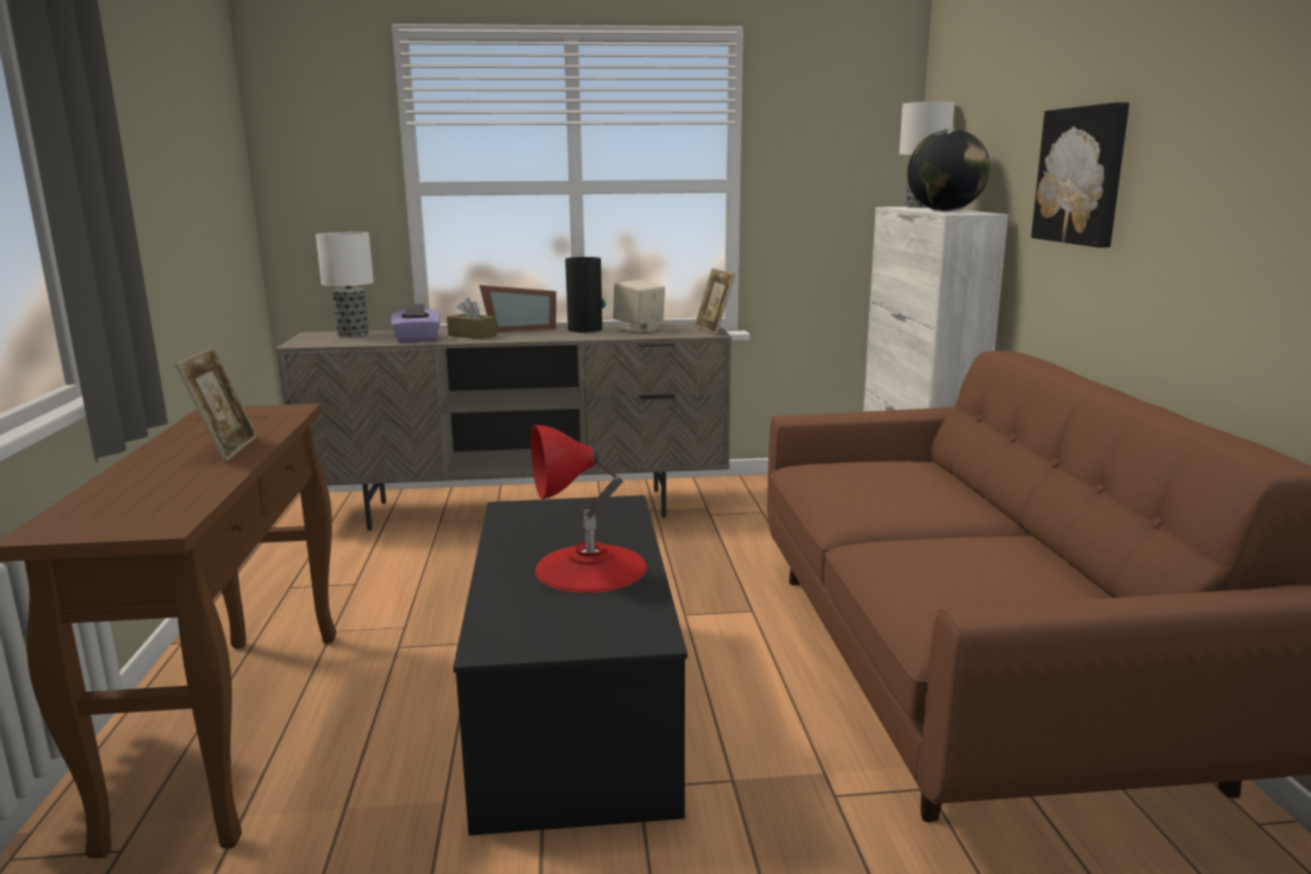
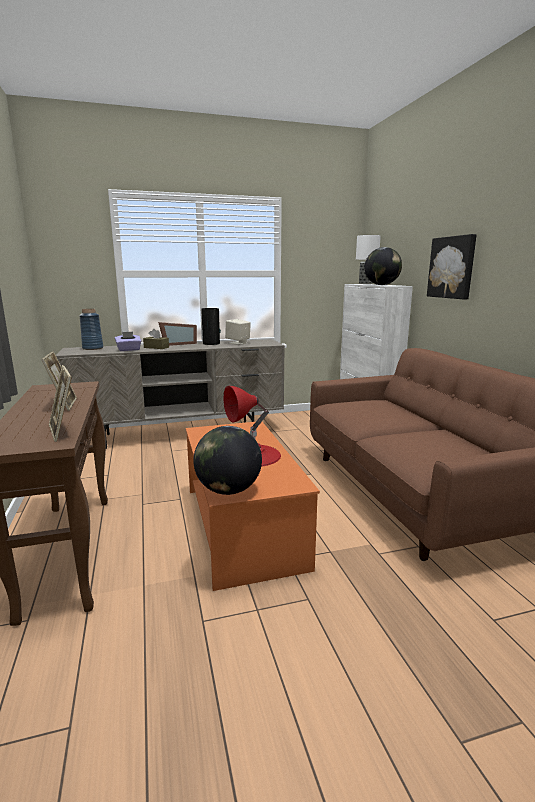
camera: 10 degrees left, 0 degrees up
table lamp [316,232,374,337] -> blue vase [79,309,103,350]
black coffee table [453,495,688,836] -> orange coffee table [186,422,320,591]
picture frame [694,268,735,335] -> picture frame moved to [48,365,71,442]
none -> globe [193,426,262,495]

